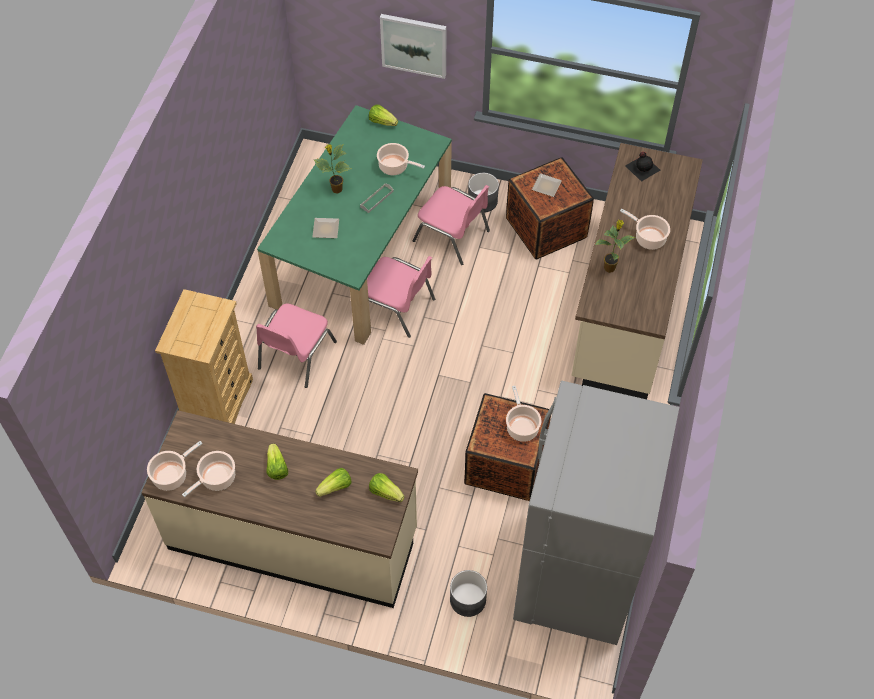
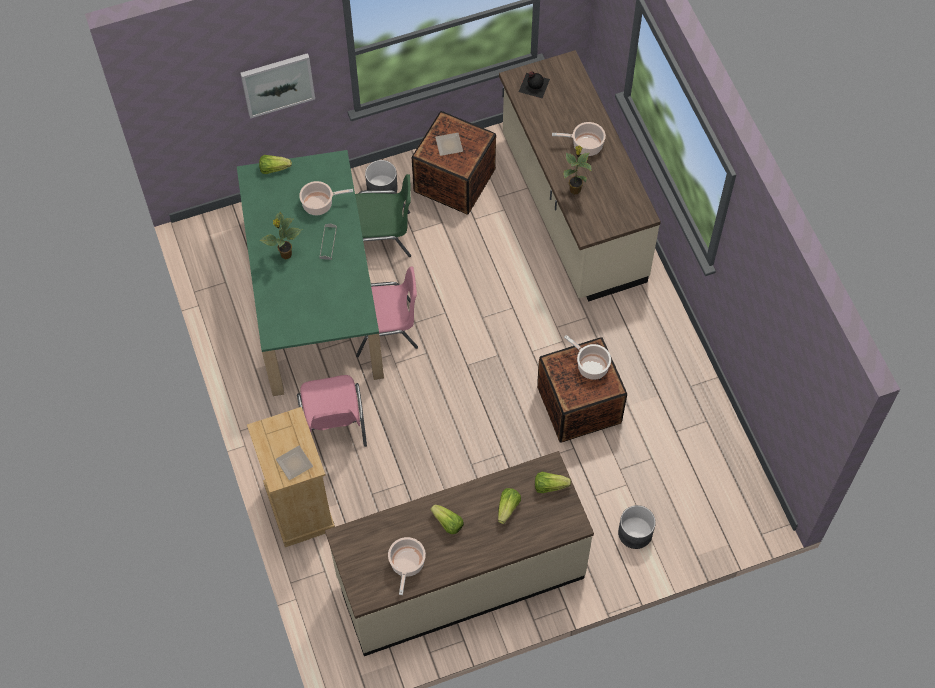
camera: 35 degrees left, 5 degrees up
cooking pot [147,441,203,491] -> none
plate [312,218,339,238] -> plate moved to [275,446,313,480]
pink chair [413,185,490,265] -> green chair [355,174,411,257]
grey fridge [513,381,679,645] -> none

